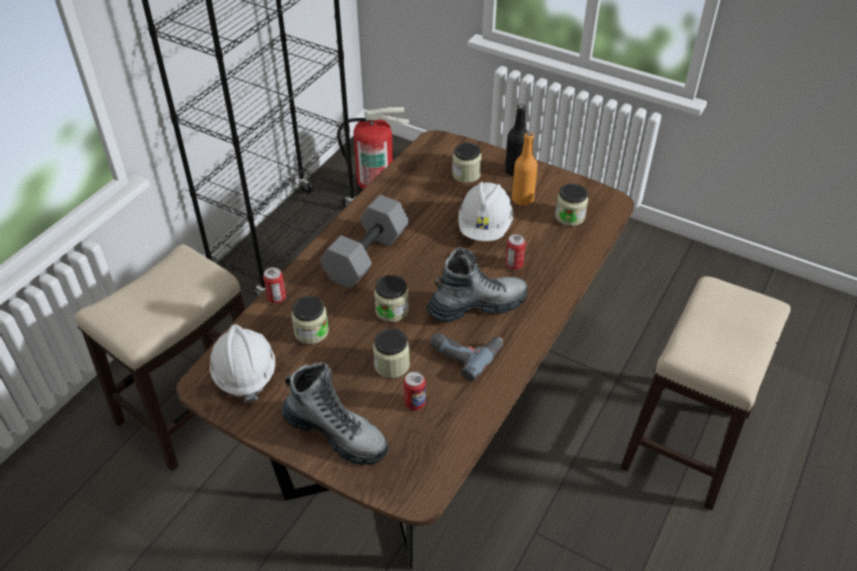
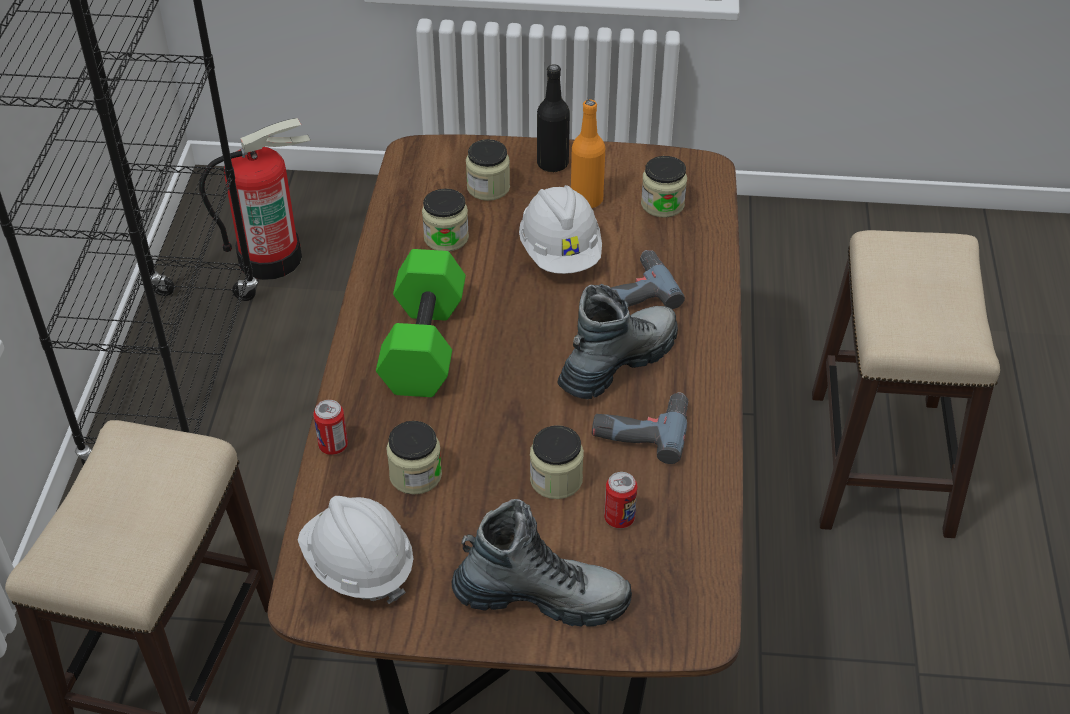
camera: 25 degrees left, 0 degrees up
grey dumbbell [320,195,410,289] -> green dumbbell [376,249,466,397]
jar [374,275,409,322] -> jar moved to [422,189,469,252]
can [506,234,526,269] -> power drill [611,250,685,309]

